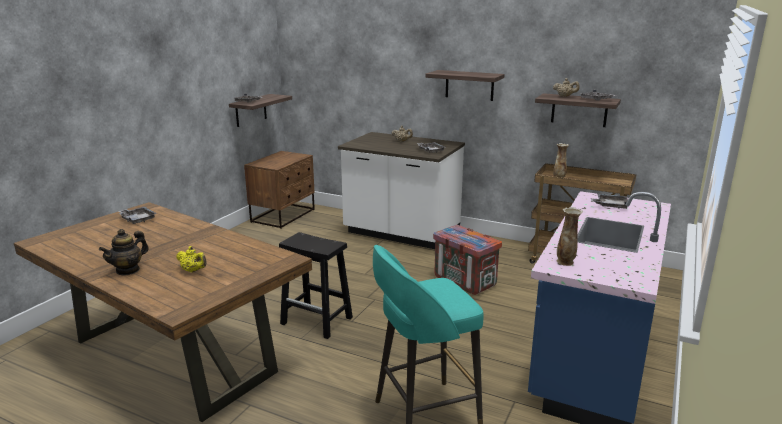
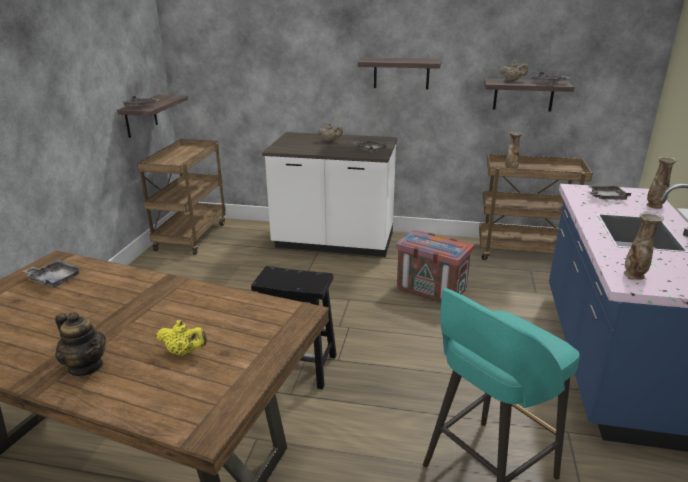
camera: 15 degrees left, 5 degrees up
teapot [99,229,149,276] -> teapot turned 75 degrees counterclockwise [55,312,106,376]
brown nightstand [244,151,315,229] -> brown cart [137,139,226,255]
none -> vase [646,156,677,209]

